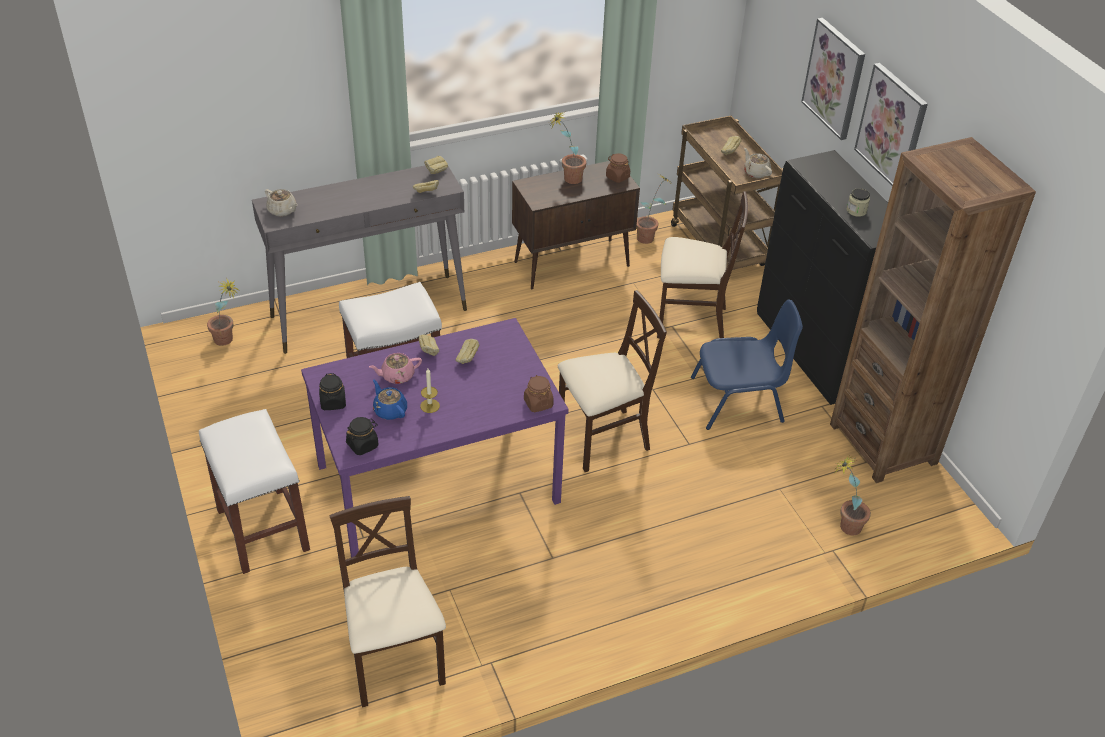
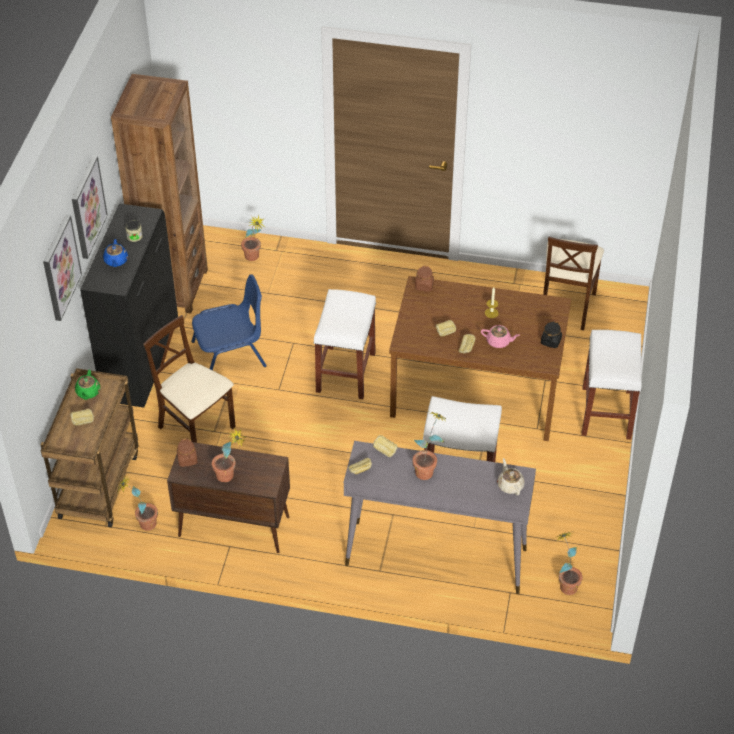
camera: 145 degrees left, 5 degrees up
purple dining table [301,318,569,557] -> brown dining table [389,276,571,441]
black jar [346,417,379,455] -> none
blue teapot [373,380,407,420] -> blue teapot moved to [103,239,128,267]
beige chair [557,290,667,472] -> white stool [313,289,376,399]
blue chair [691,299,803,430] -> blue chair turned 135 degrees clockwise [191,274,267,370]
beige teapot [744,148,772,178] -> green teapot [75,370,100,400]
none -> potted plant [412,412,447,480]

